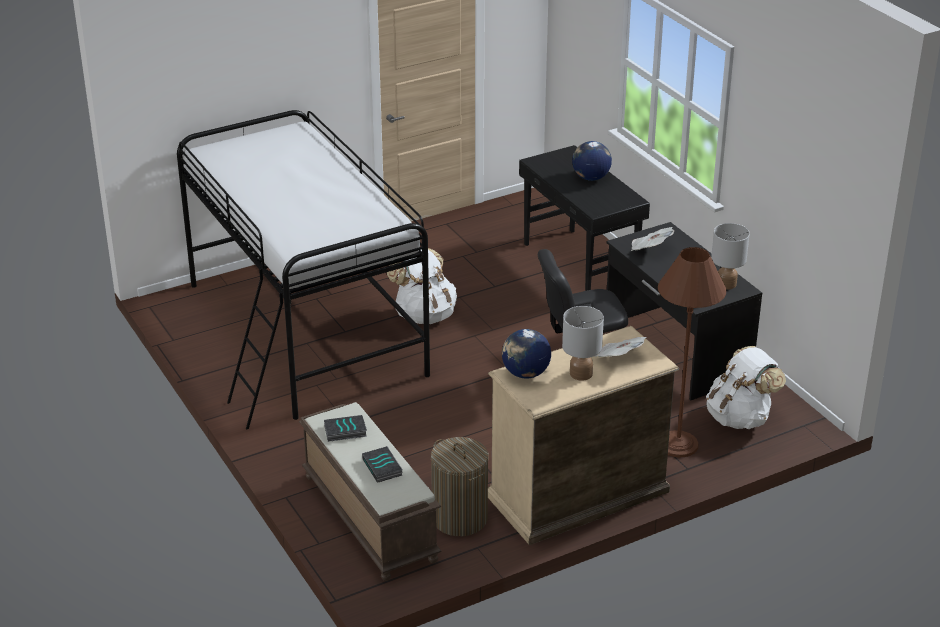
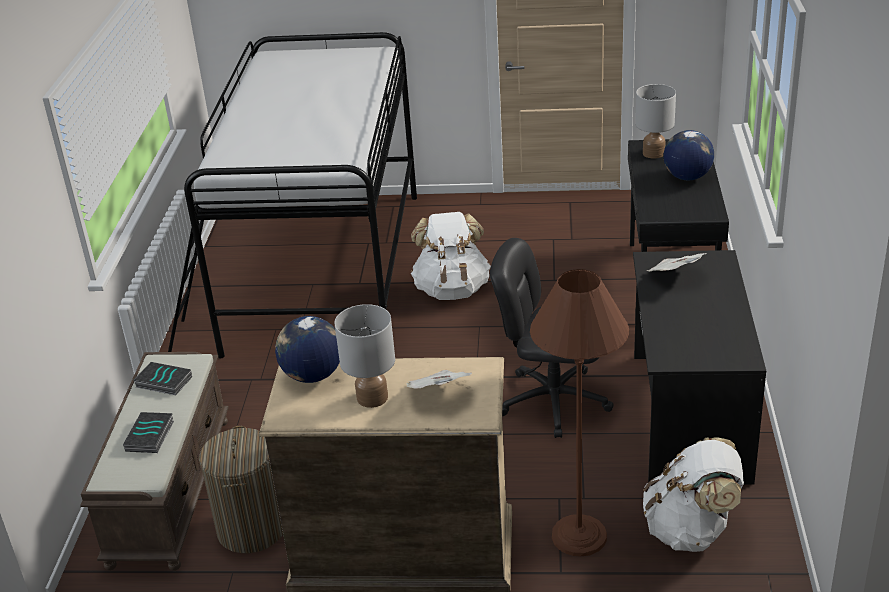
camera: 35 degrees right, 0 degrees up
grey table lamp [711,223,750,290] -> grey table lamp moved to [635,84,676,159]

